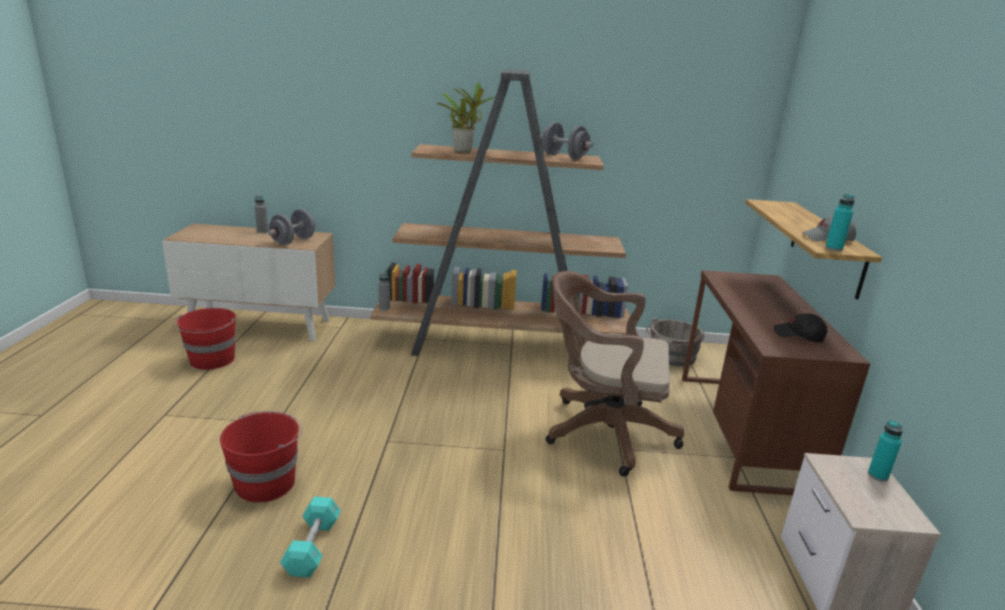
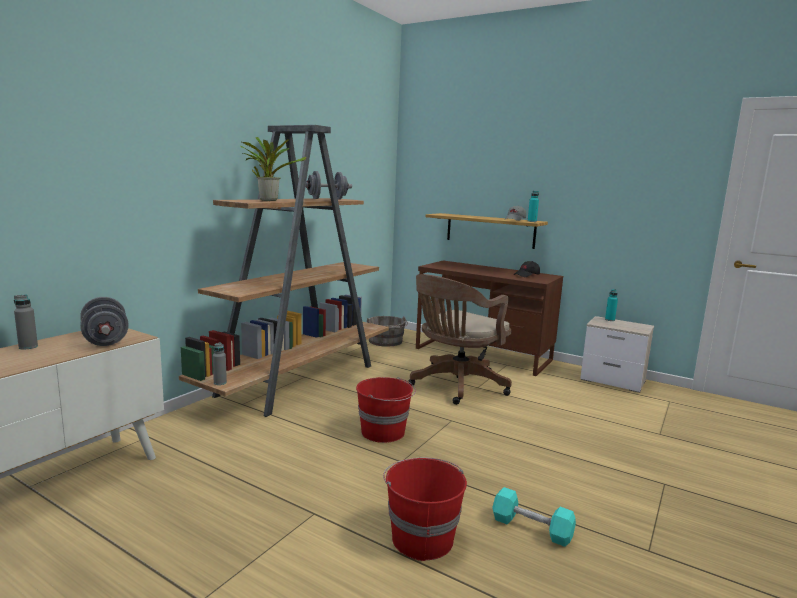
camera: 60 degrees left, 10 degrees down
red bucket [174,308,236,370] -> red bucket moved to [356,377,416,443]

